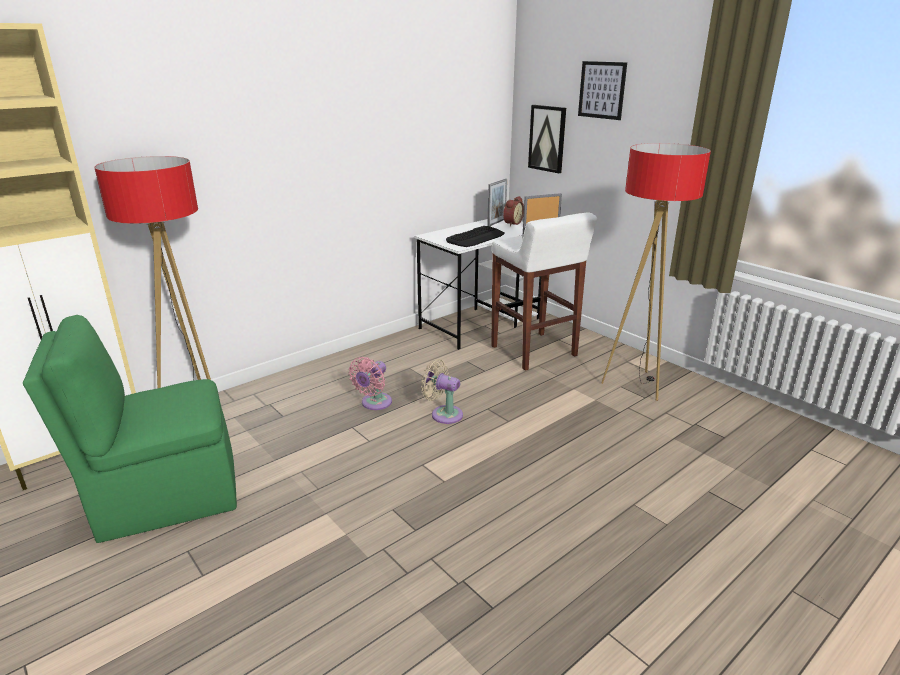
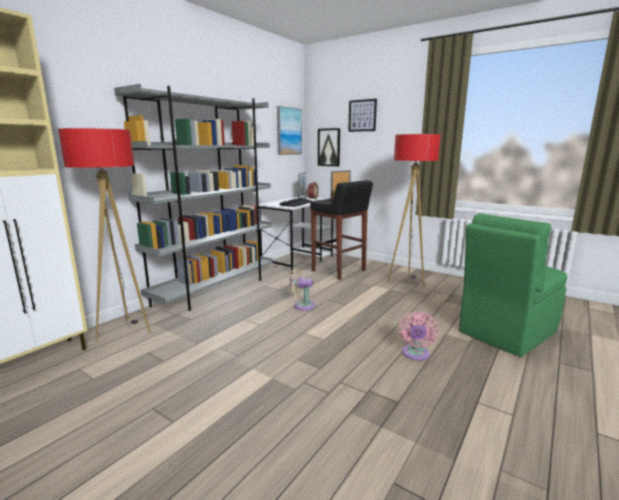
camera: 15 degrees left, 10 degrees down
green chair [23,315,237,543] -> green chair moved to [459,213,567,357]
pink fan [349,357,392,410] -> pink fan moved to [398,312,439,361]
white stool [491,213,597,371] -> black stool [310,180,373,280]
none -> grey bookcase [114,84,273,311]
none -> picture [277,106,302,155]

